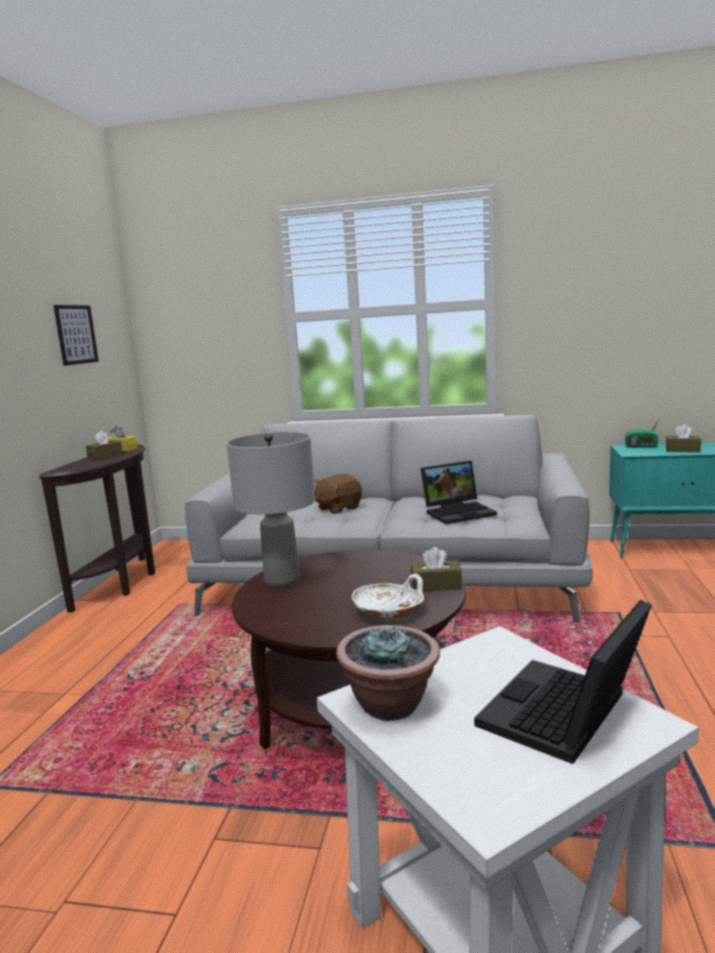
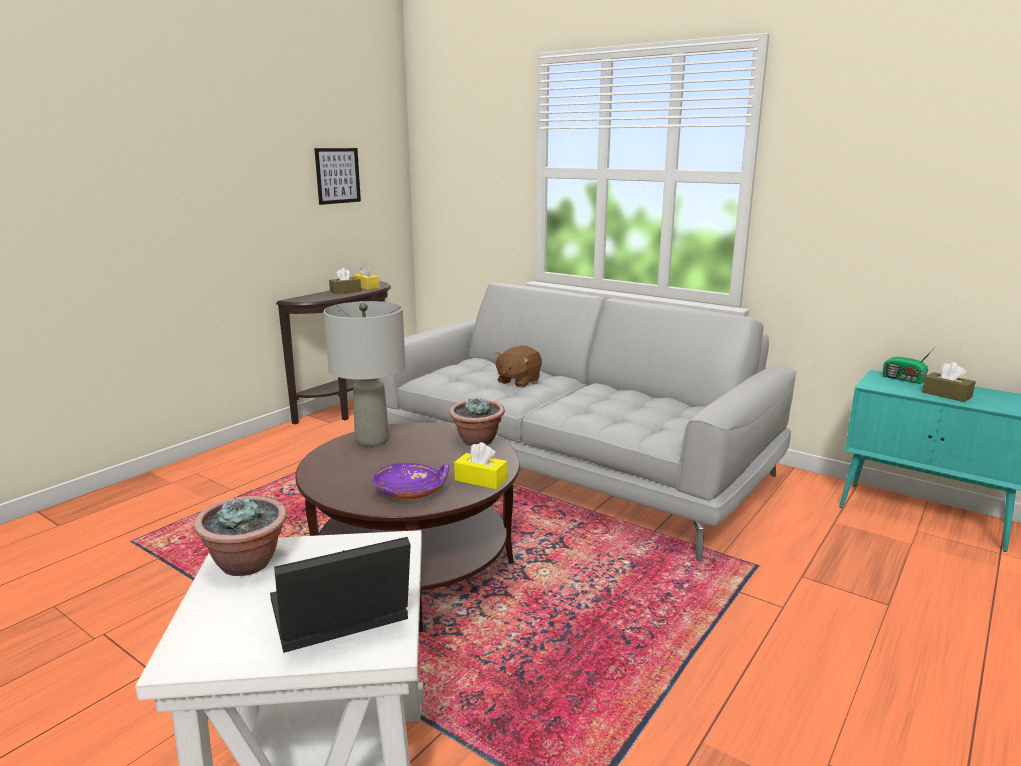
camera: 25 degrees right, 5 degrees up
brown plush toy [315,474,362,514] -> brown plush toy turned 45 degrees counterclockwise [494,345,542,387]
white bowl [352,574,424,618] -> purple bowl [372,463,449,499]
brown tissue box [411,547,462,592] -> yellow tissue box [454,442,507,489]
laptop [421,461,497,524] -> none
none -> potted plant [449,398,505,446]

